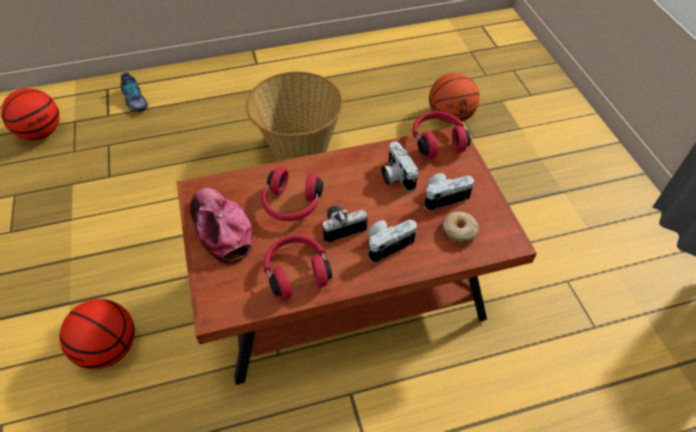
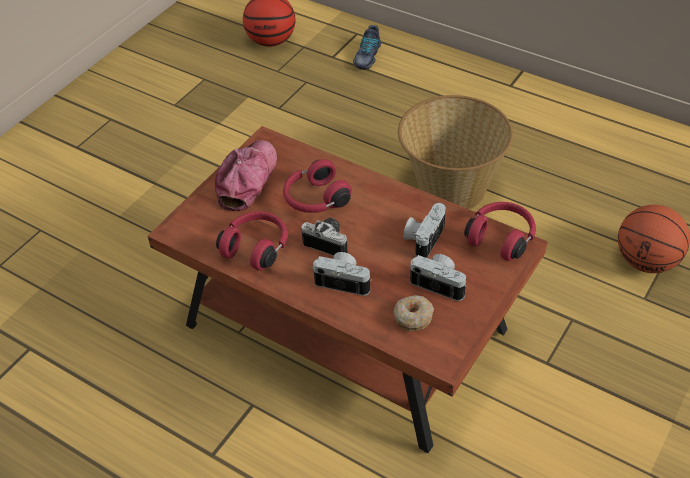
camera: 50 degrees right, 5 degrees down
basketball [60,299,135,369] -> none

